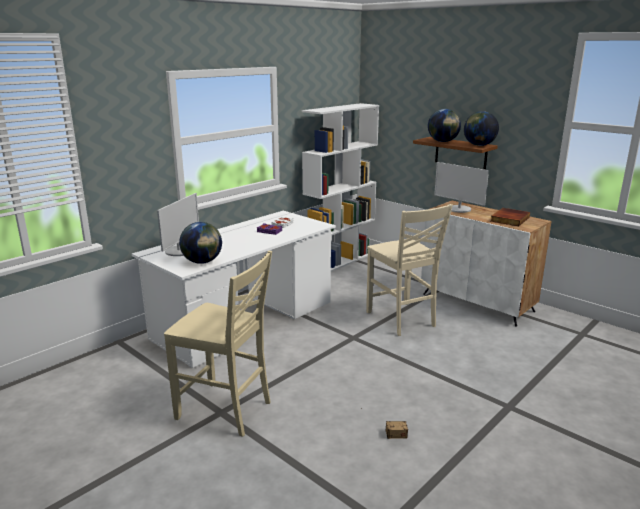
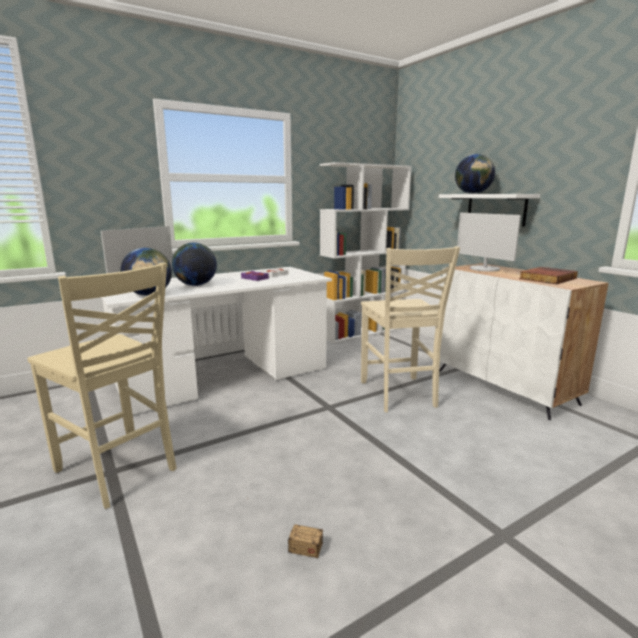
camera: 15 degrees right, 5 degrees down
brown shelf [413,137,497,170] -> white shelf [439,194,540,227]
globe [464,111,499,146] -> globe moved to [172,243,217,286]

